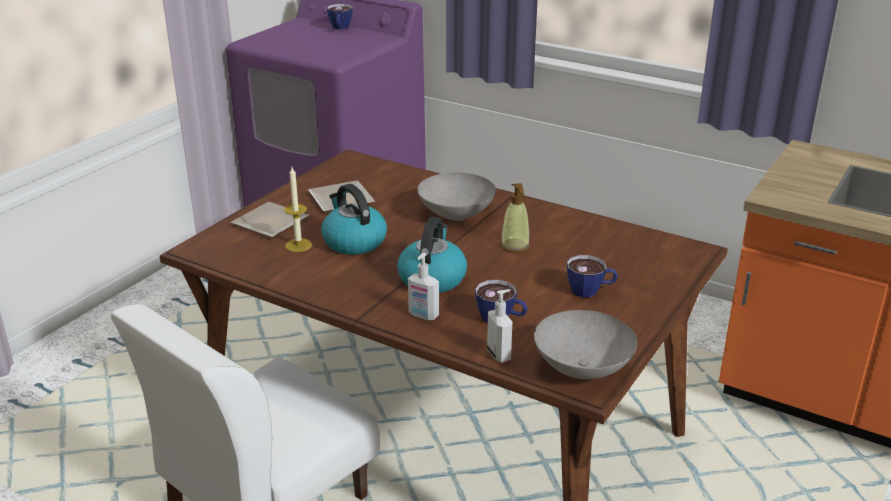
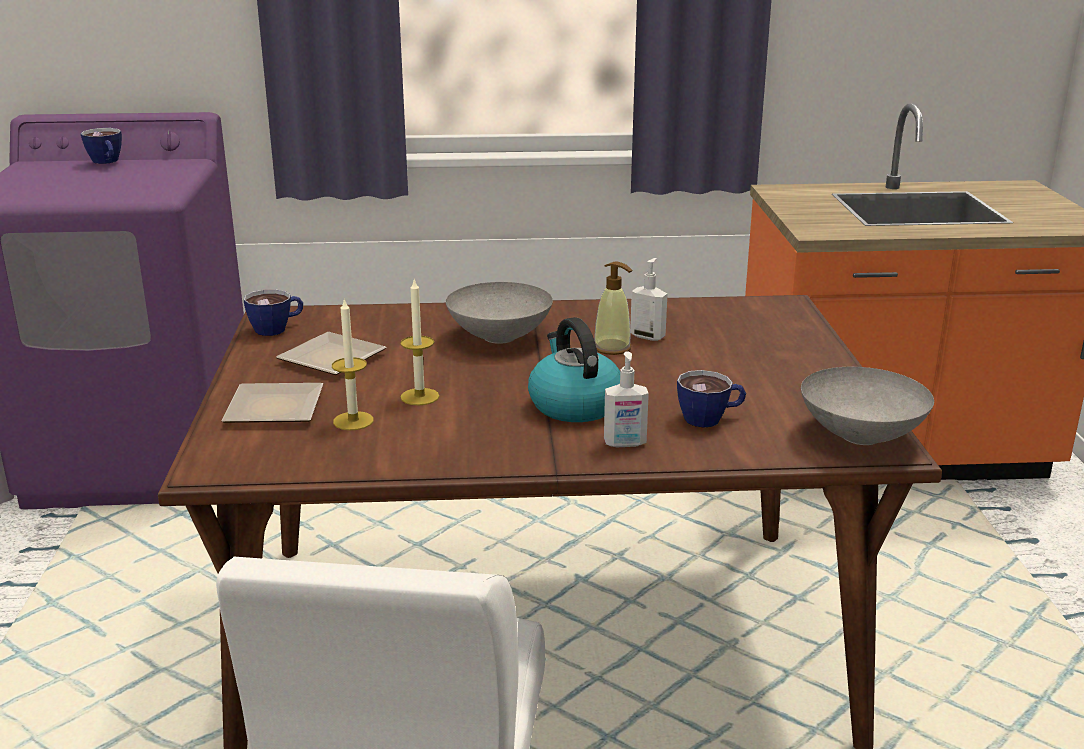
camera: 35 degrees left, 5 degrees down
kettle [321,184,387,255] -> candle [400,278,439,406]
soap dispenser [487,289,512,363] -> soap dispenser moved to [630,258,668,341]
cup [567,255,618,297] -> cup moved to [244,289,303,336]

